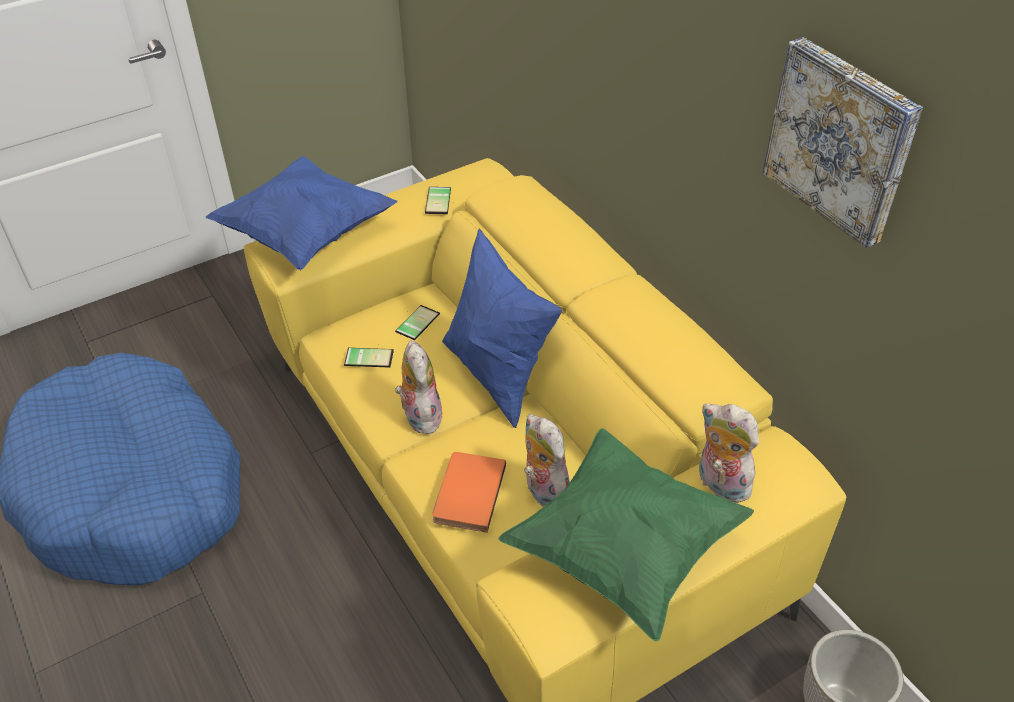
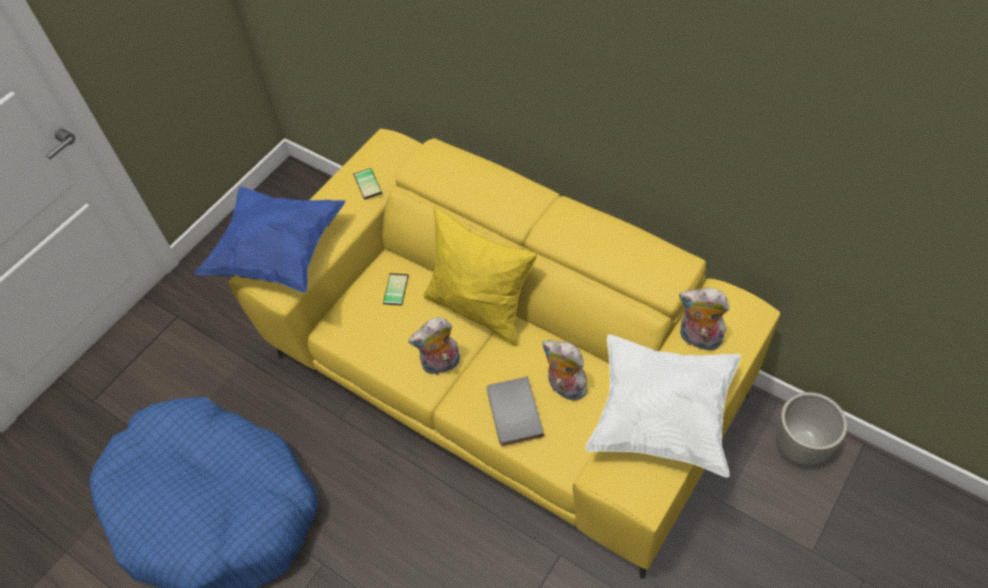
camera: 20 degrees left, 10 degrees up
phone [344,348,394,368] -> none
plush toy [395,340,443,434] -> plush toy turned 75 degrees counterclockwise [408,317,460,375]
orange book [432,452,506,533] -> grey book [487,377,544,446]
blue pillow [442,228,562,428] -> yellow pillow [424,207,537,347]
green pillow [498,428,754,641] -> white pillow [585,334,741,477]
picture [762,37,923,248] -> none

